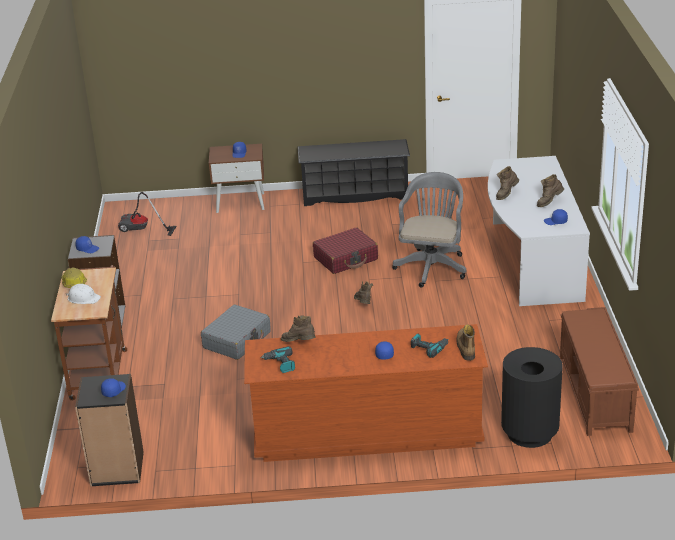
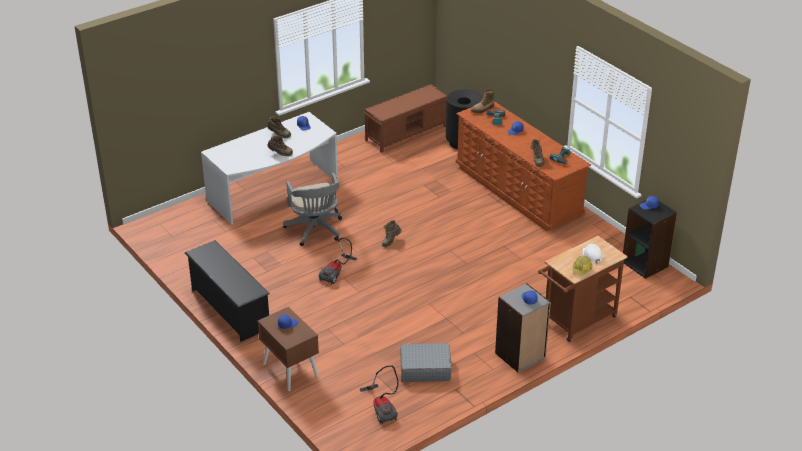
camera: 125 degrees left, 5 degrees up
grey suitcase [201,304,271,360] -> grey suitcase moved to [400,343,452,382]
red suitcase [313,227,378,274] -> vacuum cleaner [319,237,357,284]
grey office chair [392,172,466,288] -> grey office chair turned 90 degrees counterclockwise [283,173,342,246]

